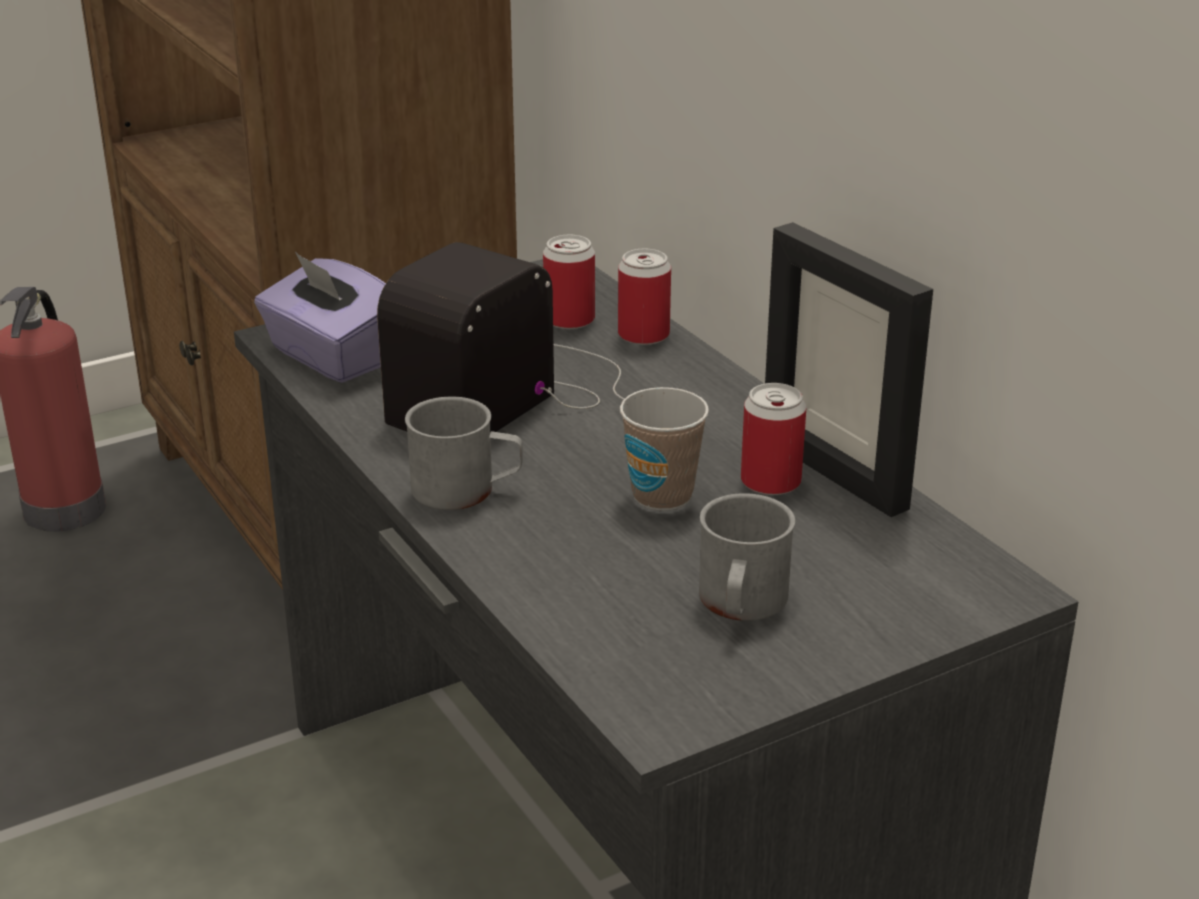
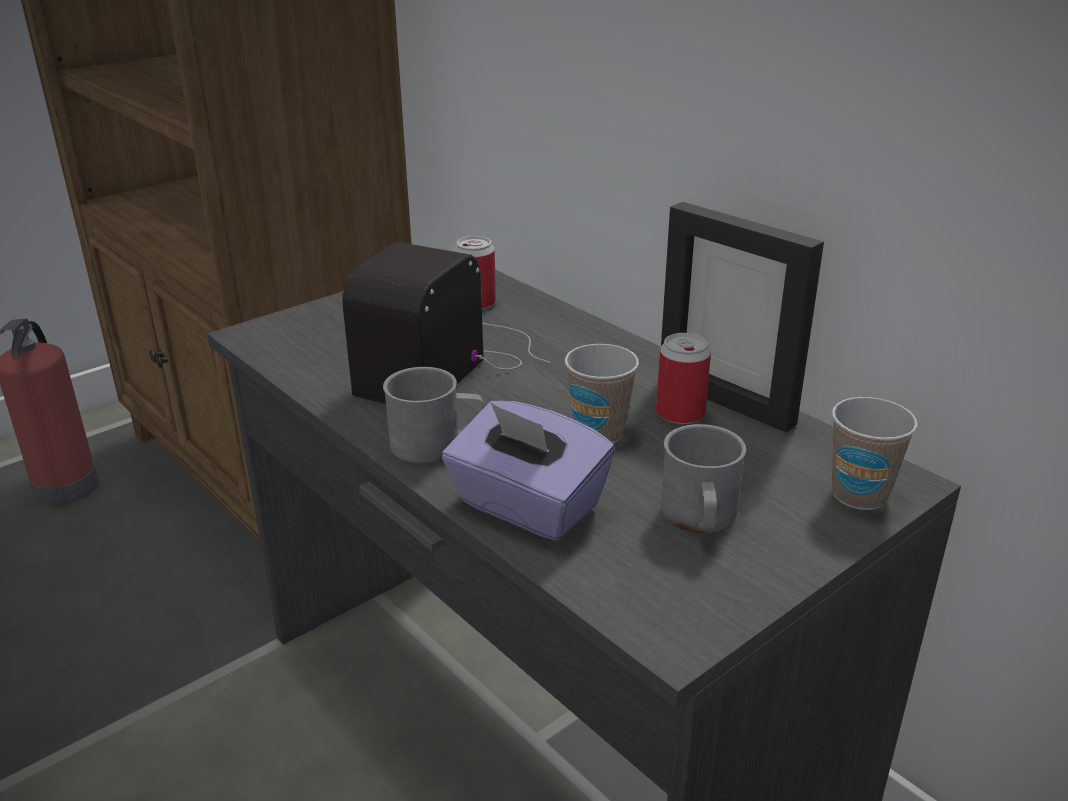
camera: 10 degrees left, 0 degrees up
purple tissue box [254,252,386,383] -> purple tissue box moved to [442,401,615,541]
can [618,249,671,345] -> none
none -> cup [832,397,918,510]

